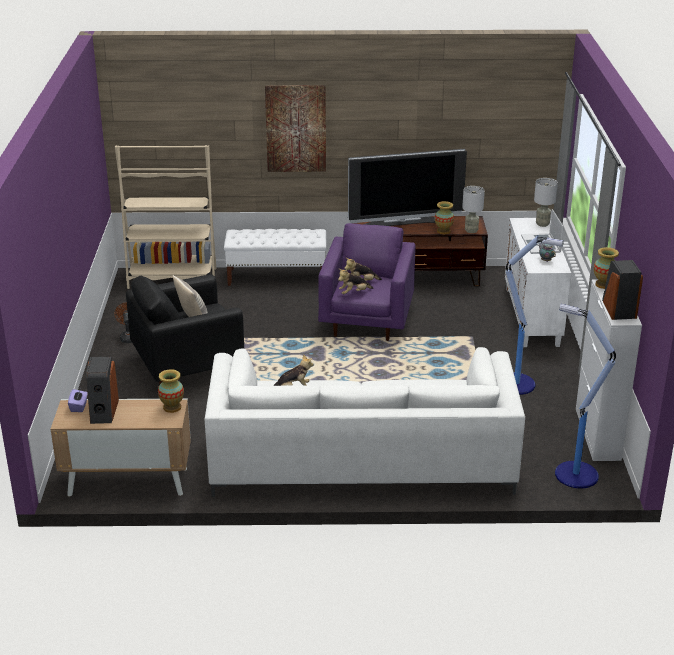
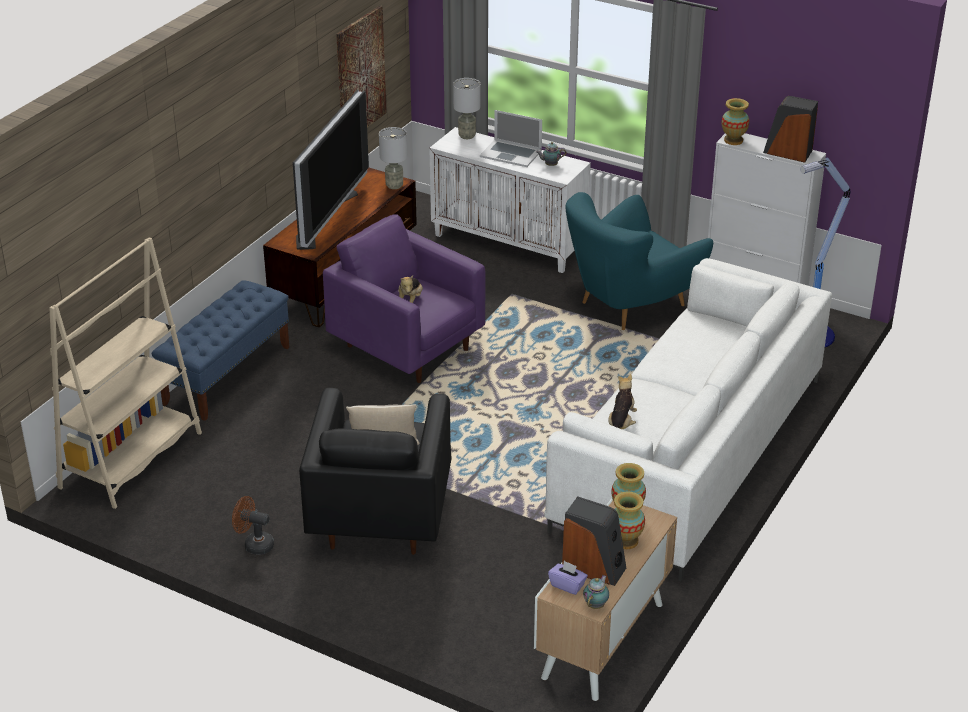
camera: 60 degrees left, 5 degrees up
white bench [224,229,326,286] -> blue bench [152,280,290,421]
picture [265,85,326,172] -> picture moved to [336,5,387,127]
plush toy [338,269,373,294] -> none
vase [435,201,454,234] -> vase moved to [614,491,645,549]
floor lamp [506,235,564,395] -> turquoise armchair [565,192,713,330]
none -> teapot [583,575,609,609]

